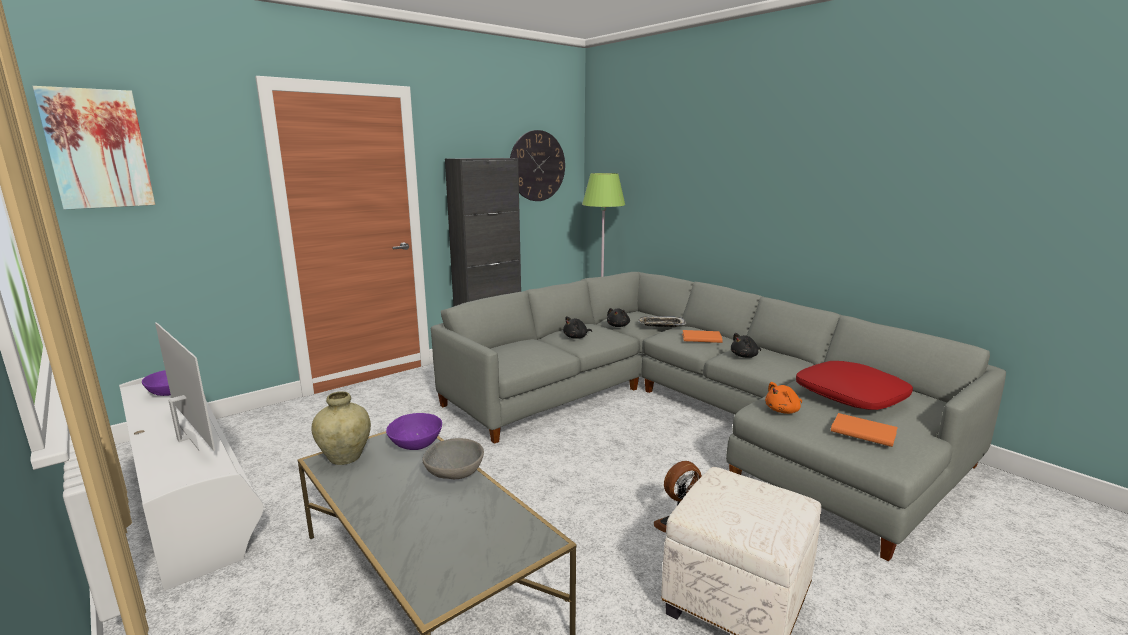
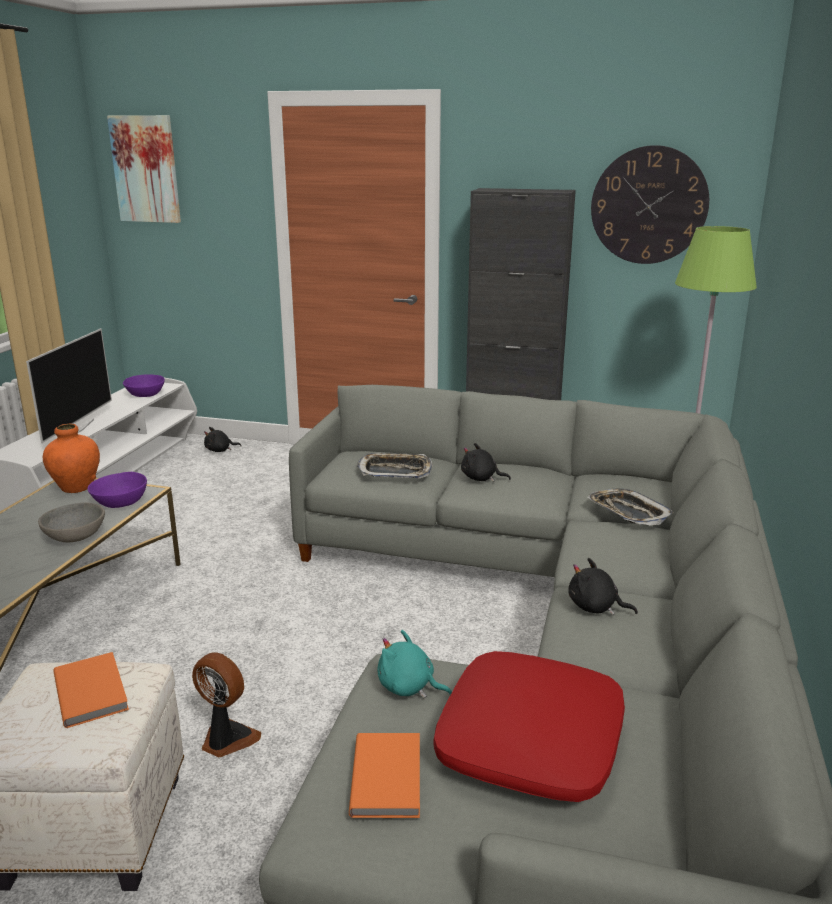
camera: 55 degrees right, 5 degrees up
beige vase [311,391,371,465] -> orange vase [43,424,100,493]
black plush toy [607,308,630,327] -> black plush toy moved to [204,427,241,452]
orange book [682,330,723,343] -> orange book moved to [53,652,129,728]
orange plush toy [765,382,802,414] -> turquoise plush toy [377,630,452,698]
none -> tray [357,453,433,478]

